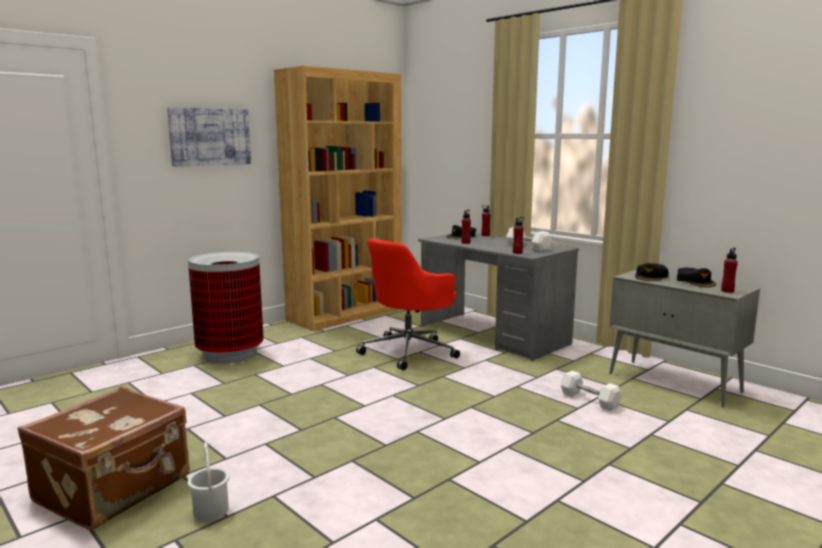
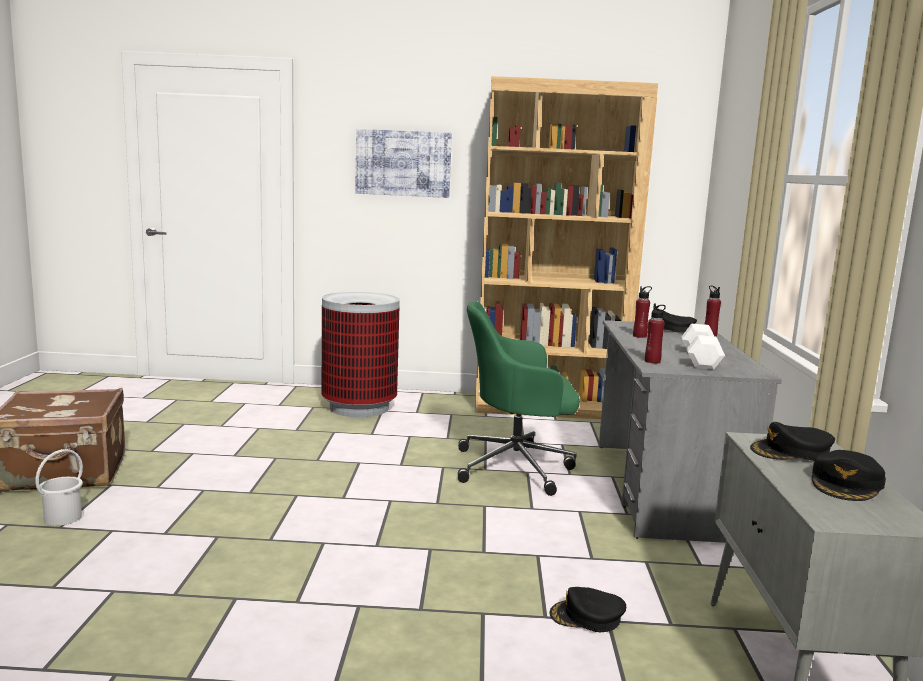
camera: 45 degrees right, 0 degrees up
red office chair [356,238,460,370] -> green office chair [458,301,580,496]
white dumbbell [561,371,622,411] -> black cap [549,587,626,632]
red bottle [721,248,738,293] -> none

